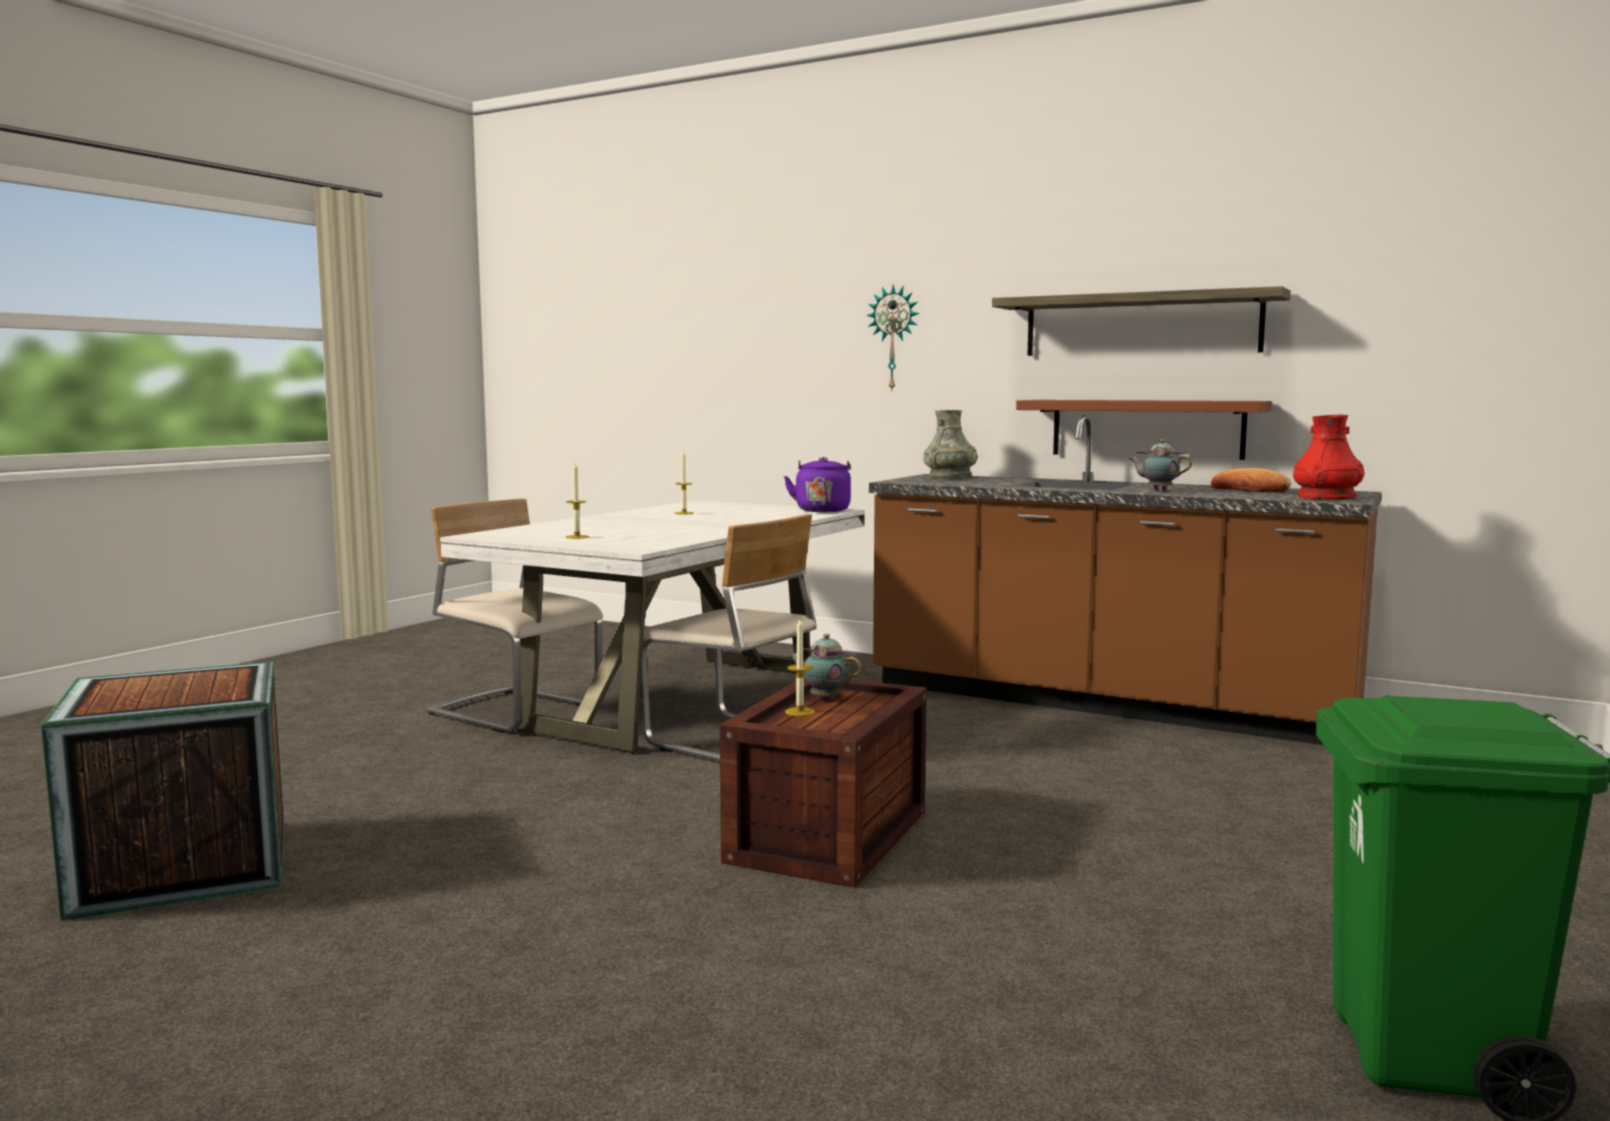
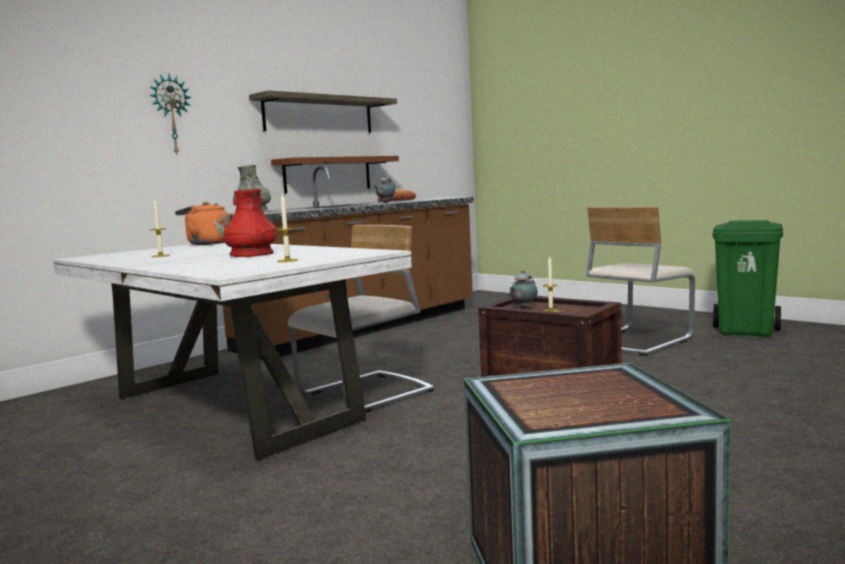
camera: 75 degrees left, 0 degrees up
beige chair [427,499,603,733] -> beige chair moved to [586,207,696,356]
purple kettle [784,457,851,512] -> orange kettle [175,202,230,245]
red vase [1293,415,1365,500] -> red vase moved to [223,189,277,257]

